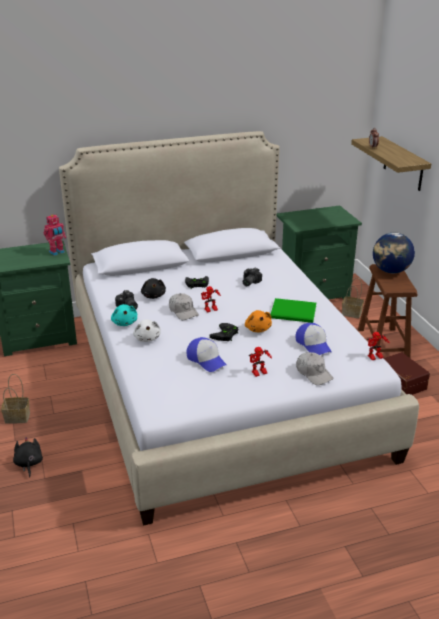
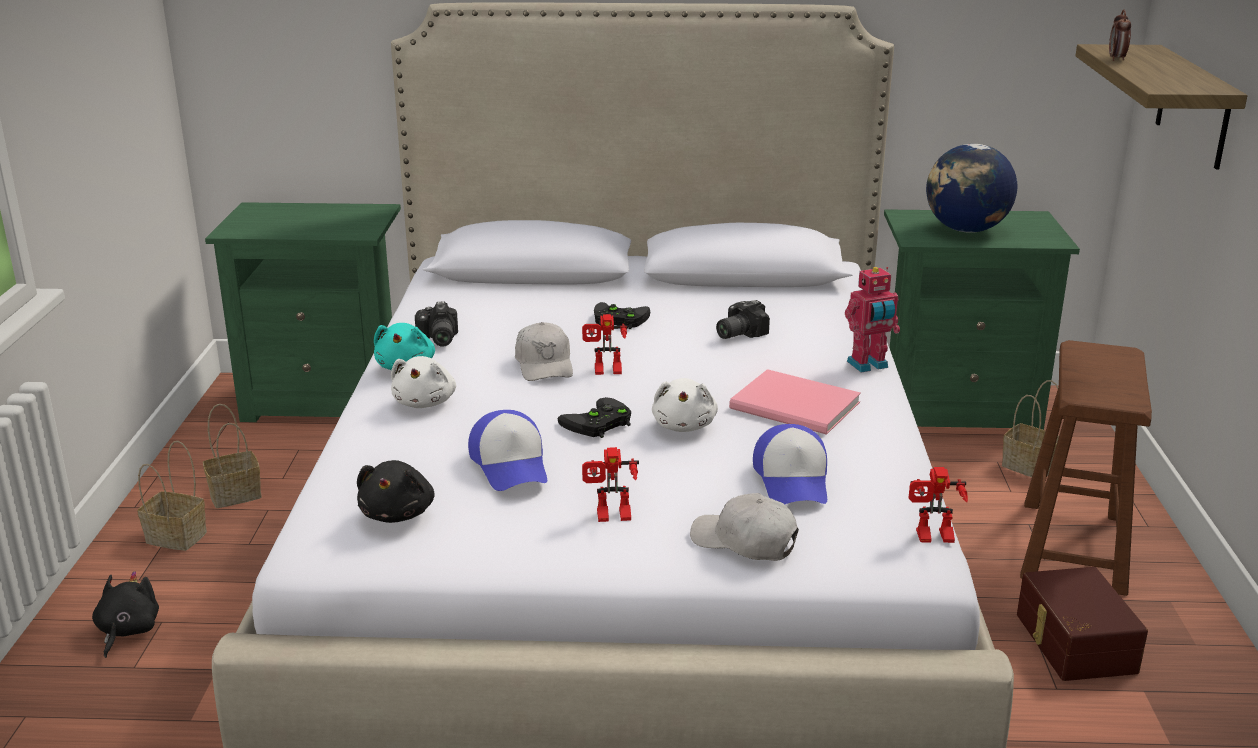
camera: 20 degrees right, 5 degrees down
toy robot [44,214,66,256] -> toy robot moved to [845,267,900,372]
black plush toy [141,278,166,299] -> black plush toy moved to [357,460,435,523]
orange plush toy [245,310,272,332] -> white plush toy [652,378,718,432]
green book [270,298,316,323] -> pink book [729,369,861,435]
white cap [296,352,334,385] -> white cap turned 135 degrees clockwise [690,493,799,561]
globe [373,233,415,273] -> globe moved to [926,144,1017,233]
none -> basket [203,404,262,508]

